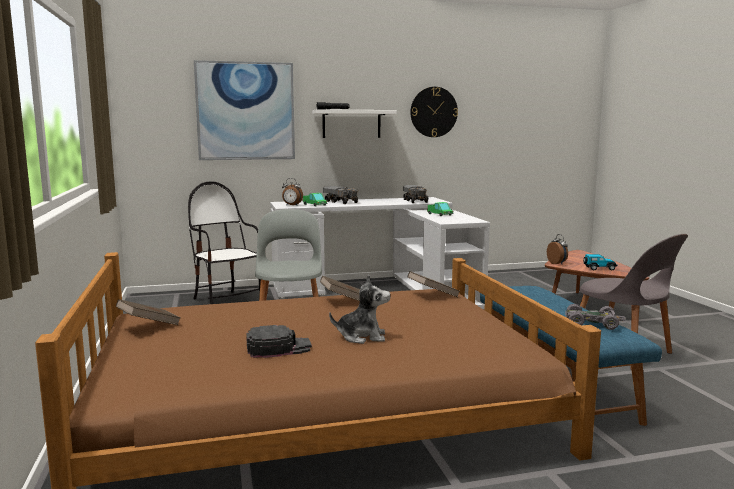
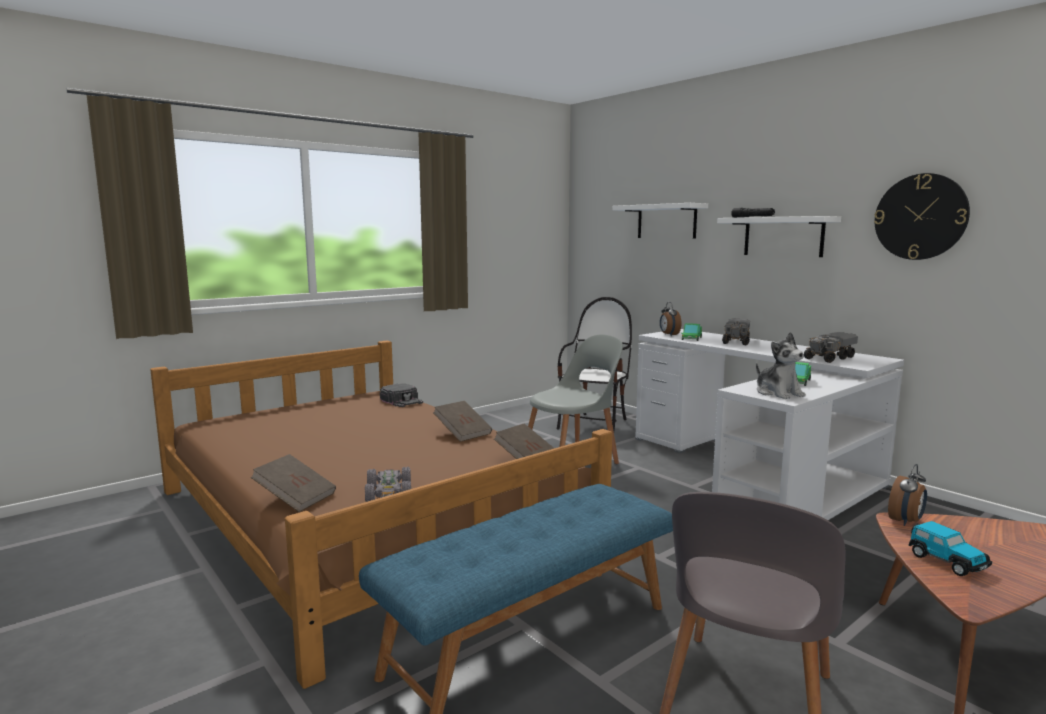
camera: 65 degrees right, 0 degrees up
brown book [116,299,181,325] -> brown book moved to [251,454,336,512]
picture [194,60,295,160] -> white shelf [613,203,708,239]
black cap [246,325,312,358] -> black cap moved to [380,383,423,407]
plush toy [329,275,391,344] -> plush toy moved to [756,332,806,399]
grey toy car [565,304,626,330] -> grey toy car moved to [365,466,411,502]

